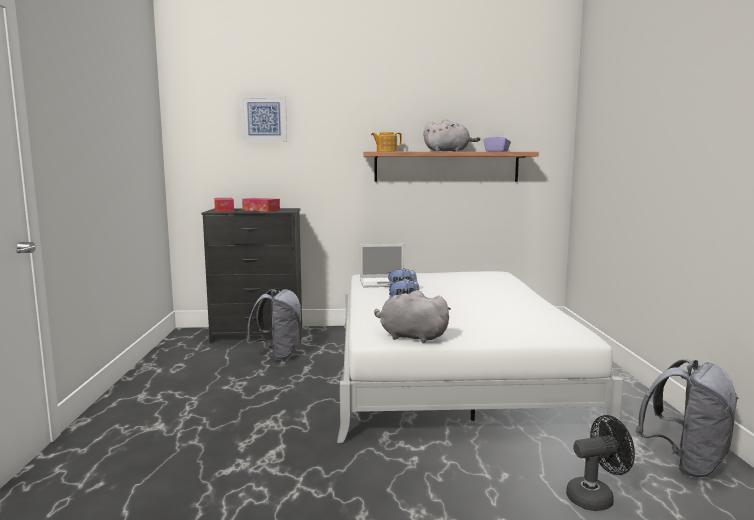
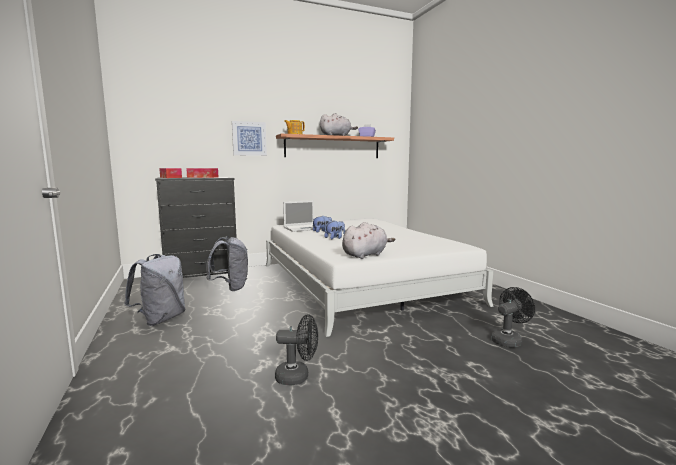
camera: 20 degrees left, 0 degrees up
picture [240,95,287,141] -> picture moved to [232,121,267,156]
grey plush toy [374,290,451,343] -> grey plush toy turned 135 degrees clockwise [342,222,395,259]
grey backpack [636,359,739,478] -> grey backpack moved to [124,254,186,326]
none -> black fan [275,314,318,385]

